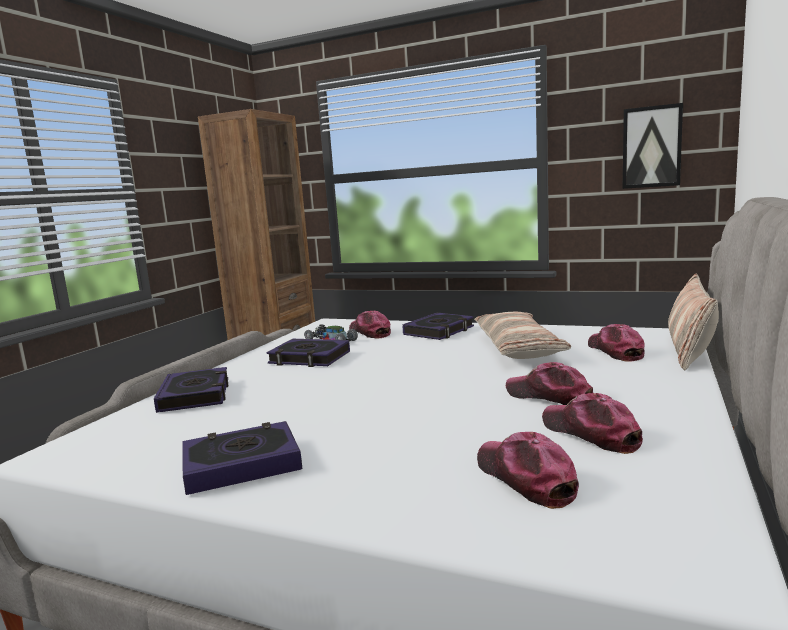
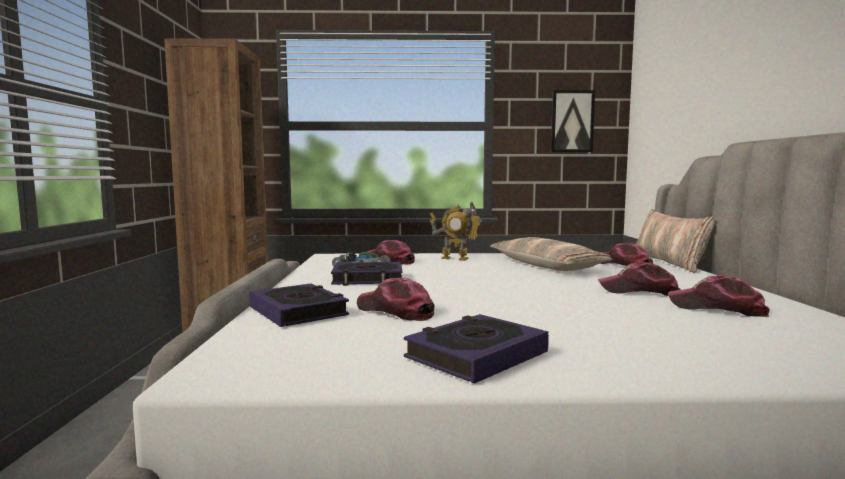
camera: 25 degrees left, 5 degrees down
book [403,313,474,340] -> toy robot [430,201,482,260]
cap [477,432,579,509] -> cap moved to [357,278,434,321]

